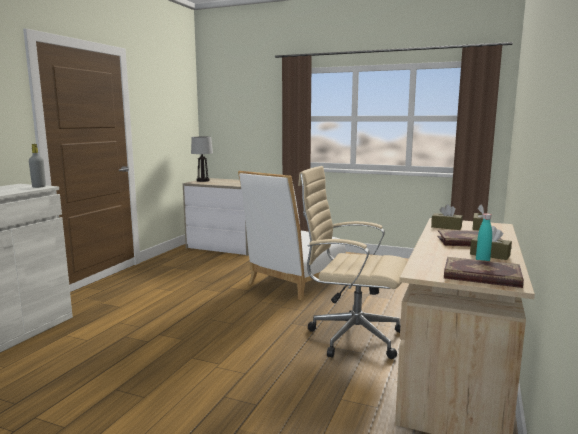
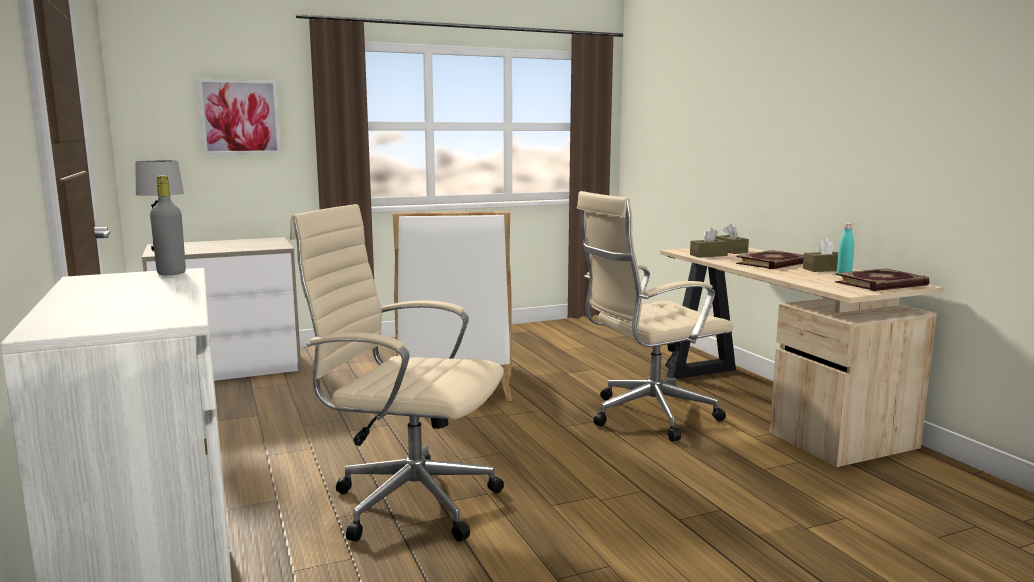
camera: 45 degrees left, 0 degrees up
none -> picture [198,79,281,155]
none -> beige office chair [290,204,504,542]

